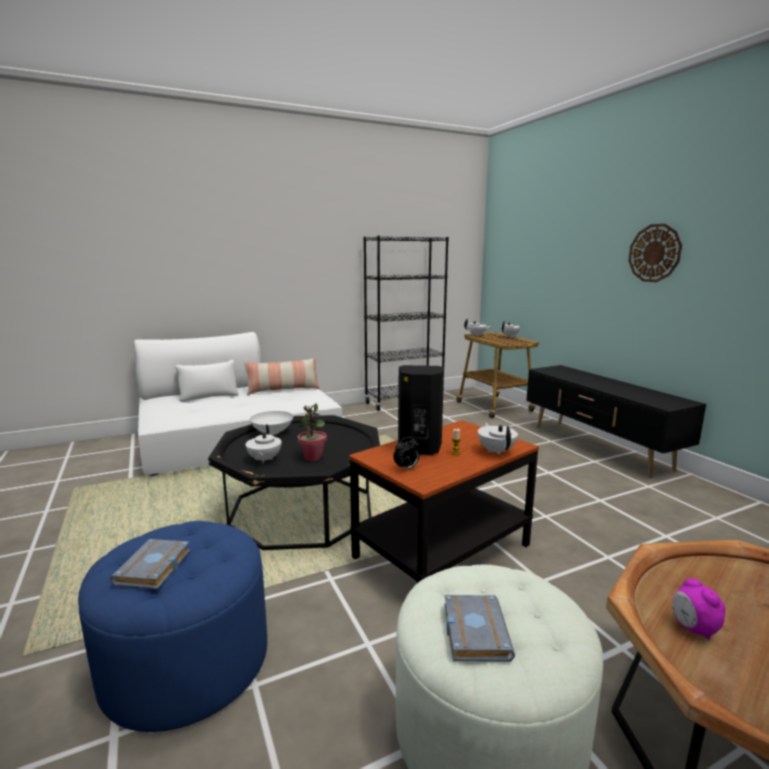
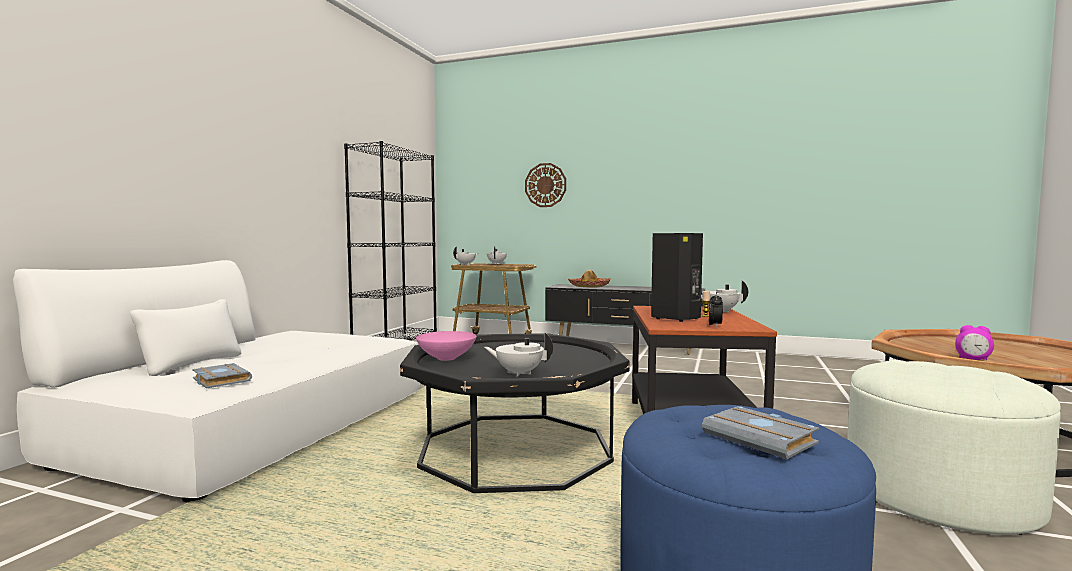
camera: 45 degrees left, 10 degrees down
pillow [244,357,320,395] -> none
white teapot [245,424,282,464] -> white teapot turned 150 degrees clockwise [484,333,553,377]
white bowl [250,411,293,435] -> pink bowl [416,331,476,361]
potted plant [297,403,327,461] -> none
grey book [444,595,515,662] -> grey book moved to [192,363,252,388]
wall clock [628,224,682,282] -> wall clock moved to [525,163,566,207]
none -> hat [568,270,611,288]

